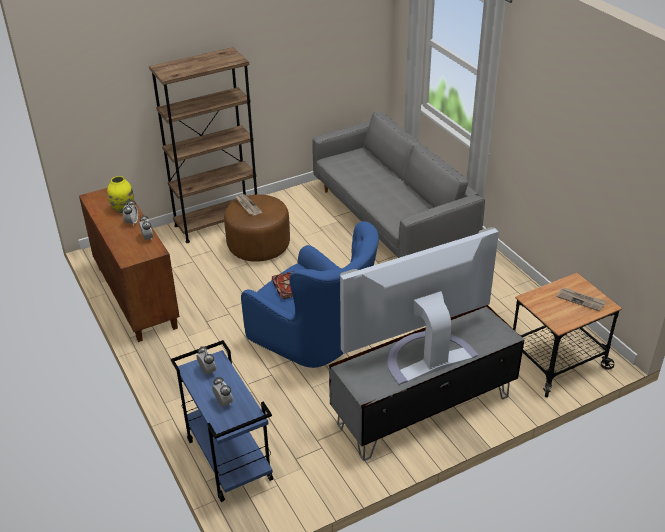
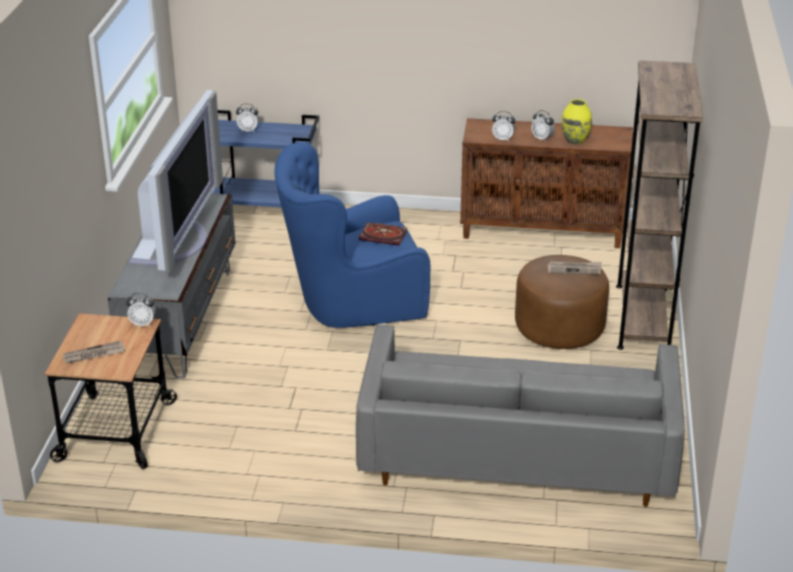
camera: 125 degrees right, 5 degrees down
alarm clock [197,346,216,375] -> alarm clock moved to [126,293,156,327]

